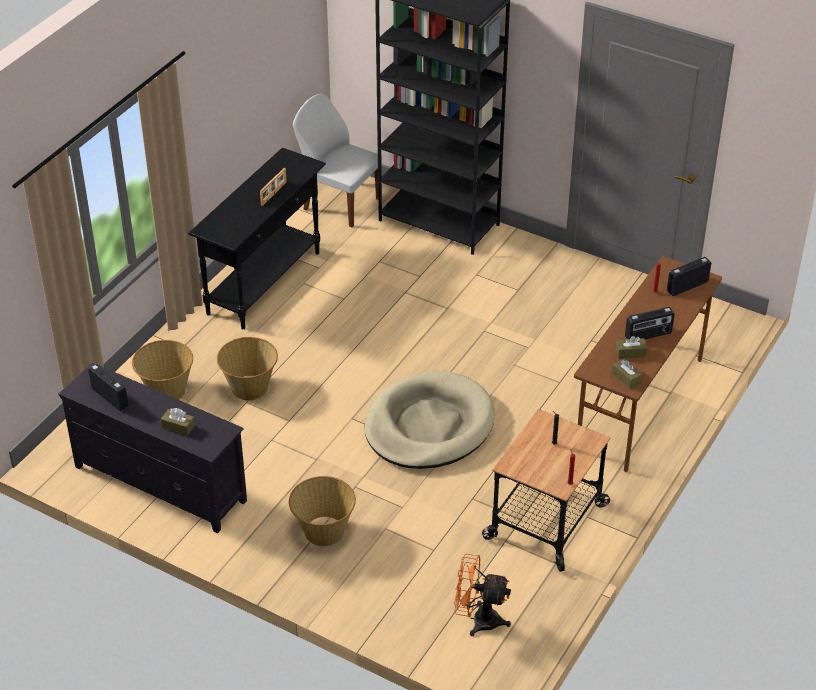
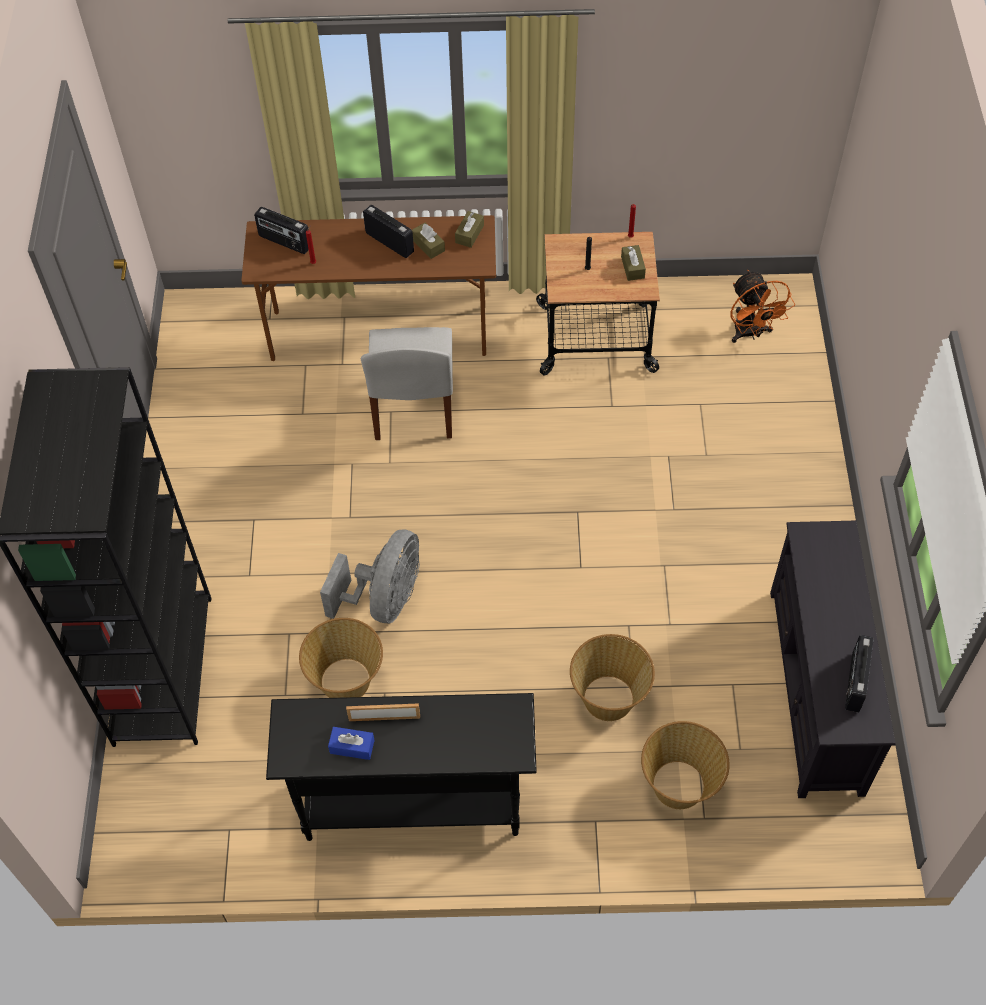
camera: 120 degrees left, 15 degrees up
brown tissue box [161,408,195,436] -> brown tissue box moved to [621,245,646,281]
basket [289,476,356,546] -> basket moved to [299,618,383,698]
white chair [293,94,382,227] -> white chair moved to [361,327,453,440]
beige dog bed [364,371,495,469] -> none
none -> grey fan [320,529,420,623]
none -> blue tissue box [328,727,375,760]

